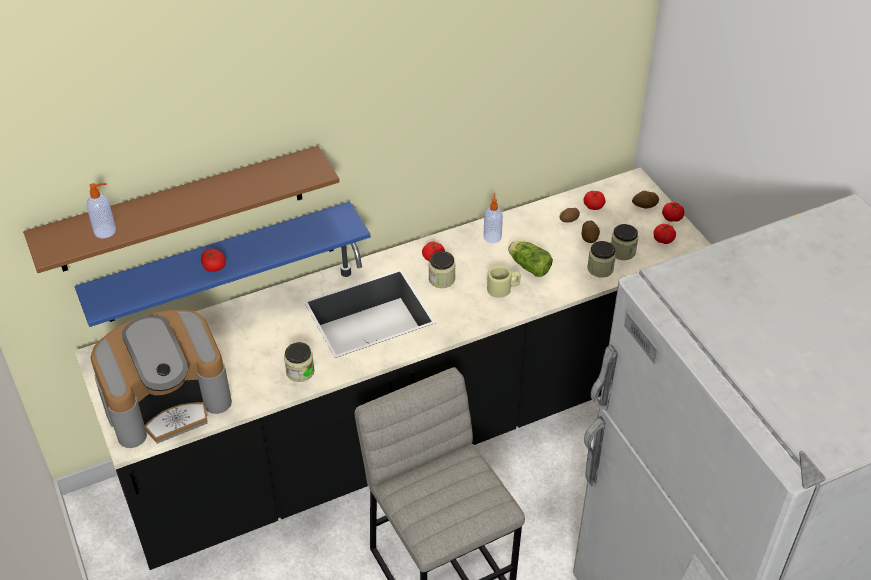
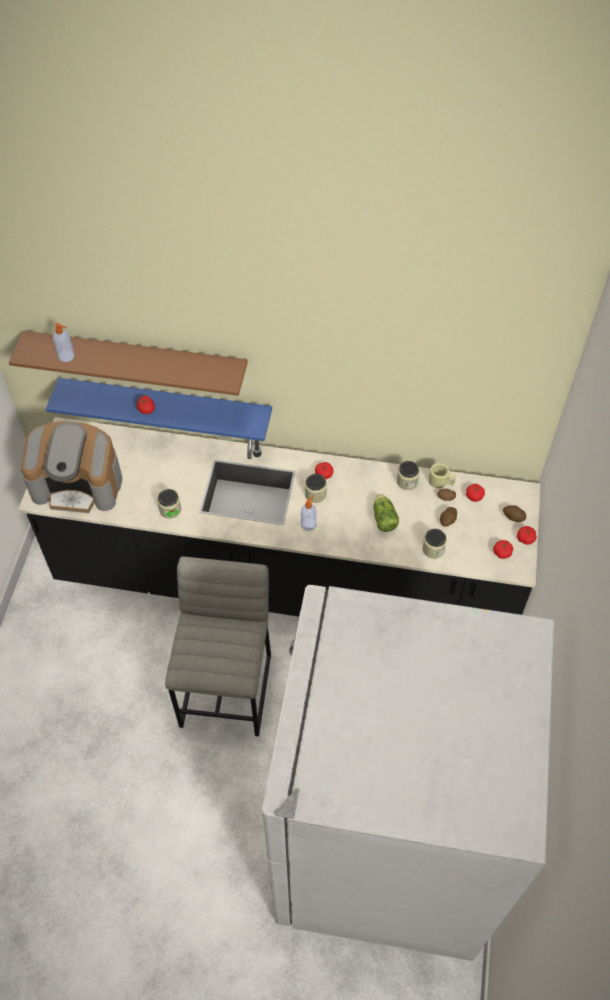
camera: 35 degrees right, 10 degrees up
soap dispenser [483,193,503,243] -> soap dispenser moved to [301,495,317,531]
beige mug [487,265,520,298] -> beige mug moved to [428,463,456,488]
jar [611,224,638,260] -> jar moved to [397,461,419,490]

